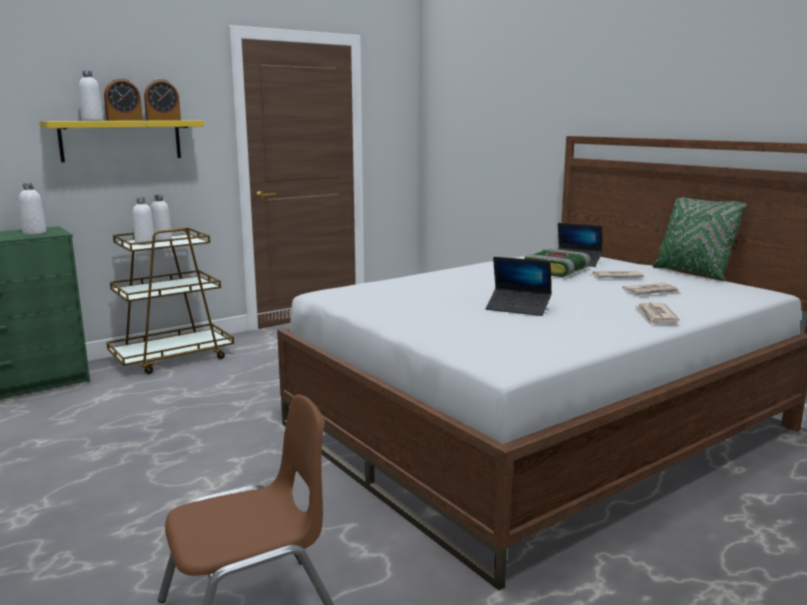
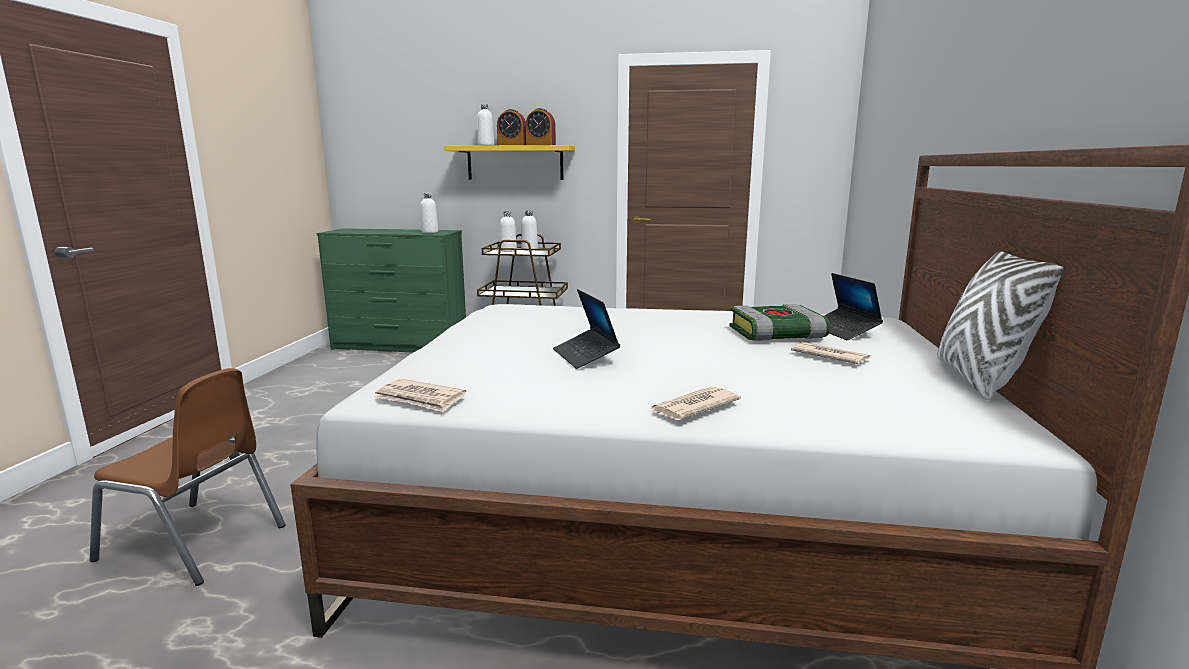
camera: 45 degrees right, 0 degrees up
newspaper [622,283,680,295] -> newspaper moved to [374,379,466,412]
green pillow [652,197,747,281] -> white pillow [937,251,1064,400]

